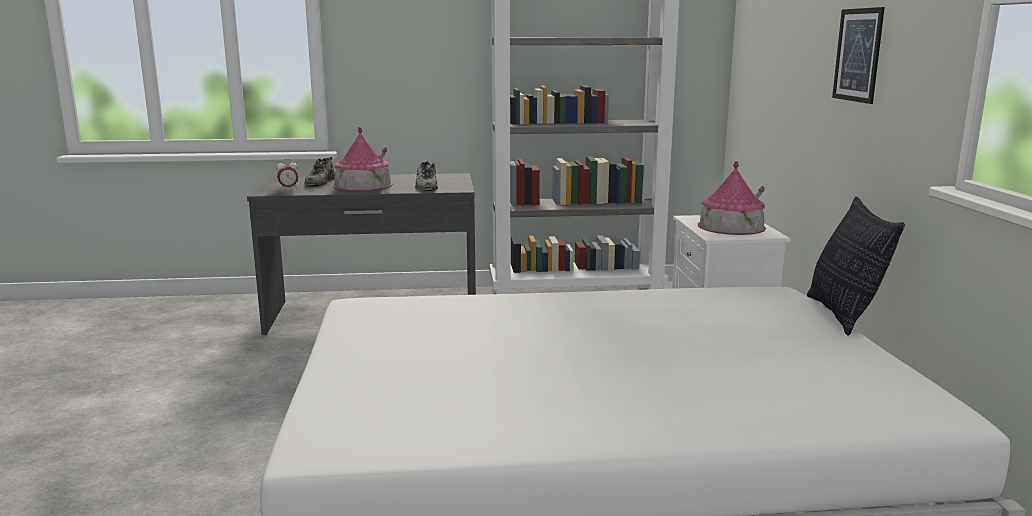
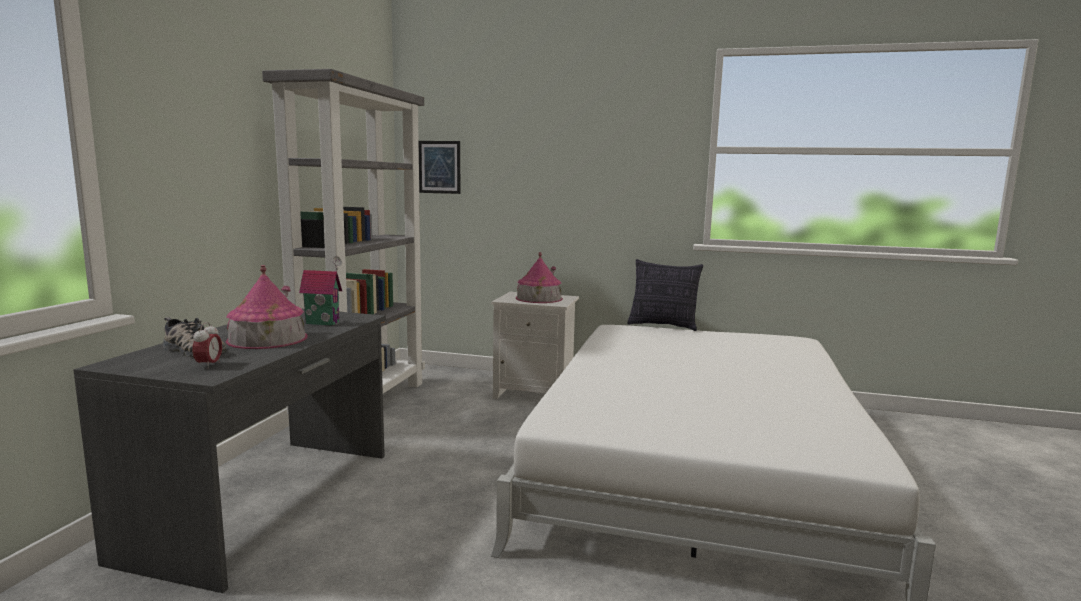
camera: 70 degrees left, 5 degrees down
shoe [415,161,438,191] -> toy house [299,256,342,326]
picture [832,7,885,104] -> picture moved to [419,141,460,194]

